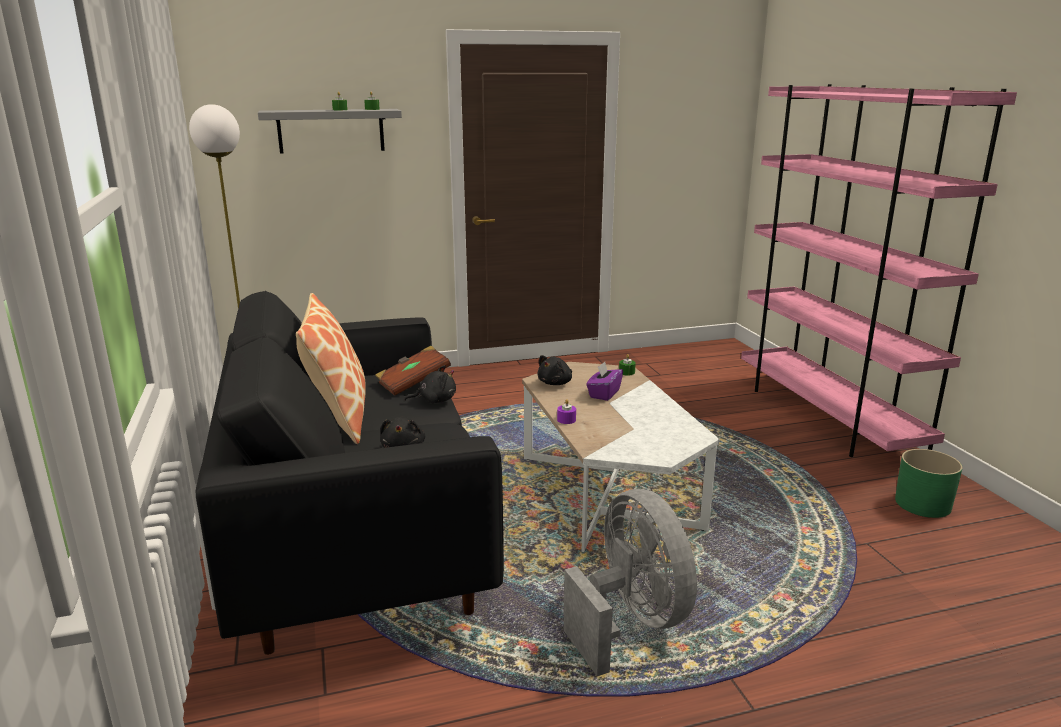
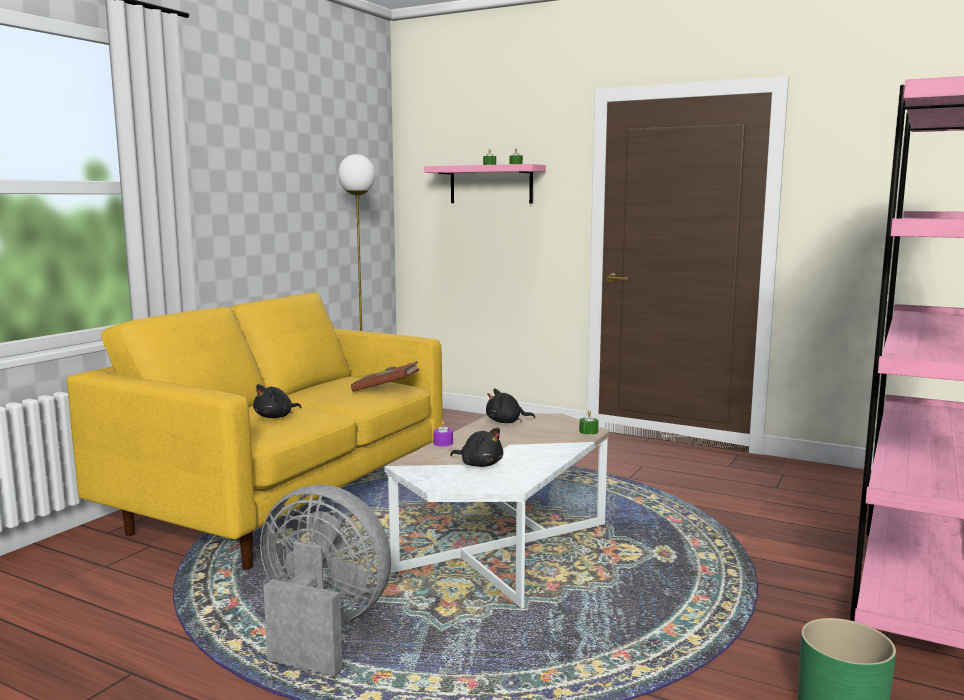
camera: 45 degrees right, 10 degrees down
black sofa [195,291,504,655] -> yellow sofa [67,292,443,570]
grey shelf [258,109,402,154] -> pink shelf [424,164,546,204]
pillow [296,293,366,444] -> none
black plush toy [404,365,456,404] -> black plush toy moved to [450,428,503,467]
grey fan [563,489,697,676] -> grey fan turned 90 degrees counterclockwise [260,485,391,677]
purple tissue box [586,362,623,401] -> none

